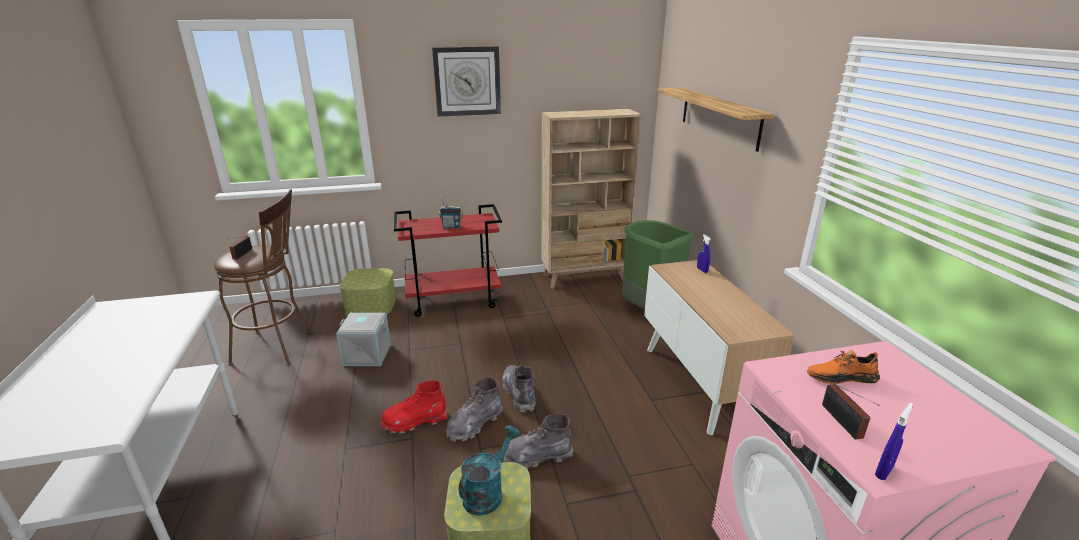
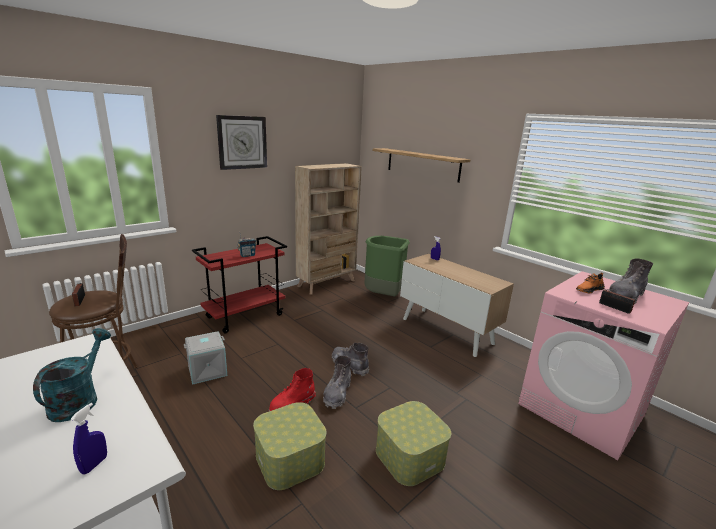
camera: 30 degrees left, 5 degrees down
storage box [340,268,396,316] -> storage box moved to [253,402,327,490]
turquoise watering can [459,425,520,516] -> turquoise watering can moved to [33,328,111,422]
grey boot [503,414,573,469] -> grey boot moved to [609,258,653,304]
blue spray bottle [875,403,913,480] -> blue spray bottle moved to [71,403,107,474]

